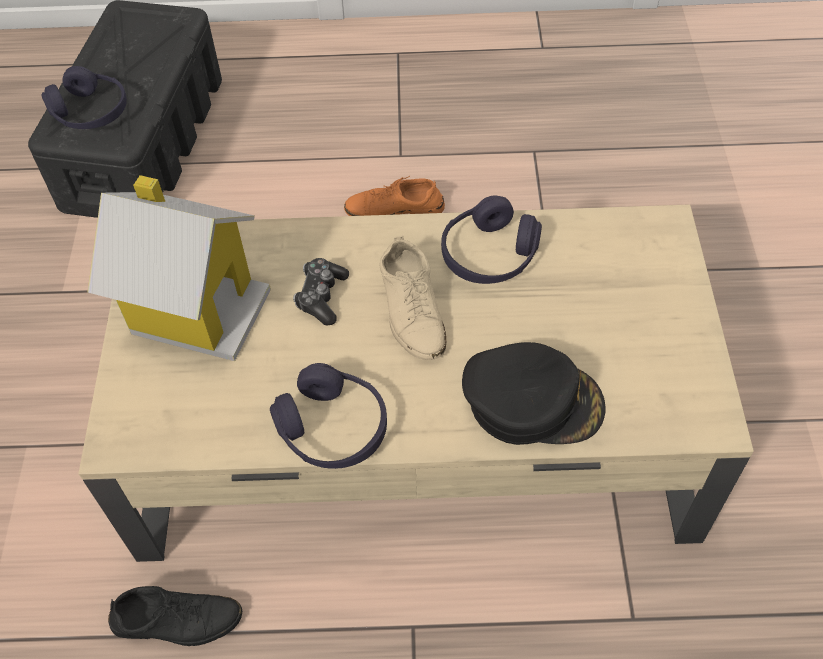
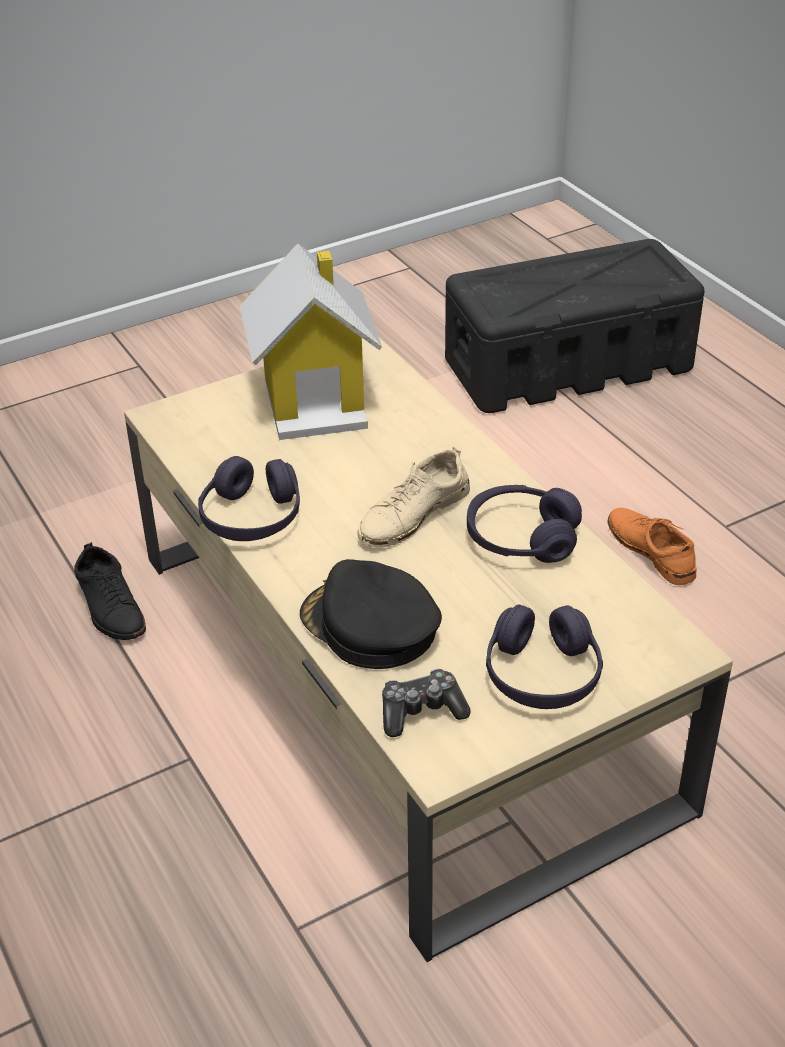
camera: 60 degrees right, 15 degrees down
purple headphones [41,66,127,129] -> purple headphones moved to [486,604,603,709]
game controller [293,258,349,325] -> game controller moved to [382,668,470,737]
black cap [462,342,606,445] -> black cap turned 150 degrees clockwise [300,559,442,669]

